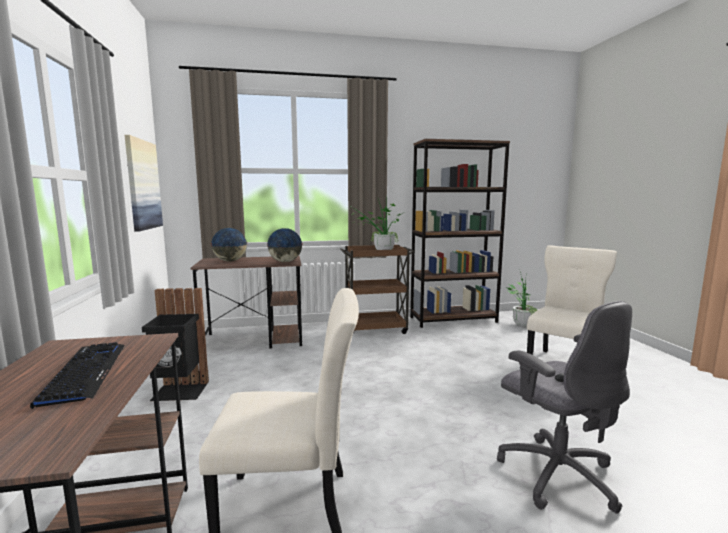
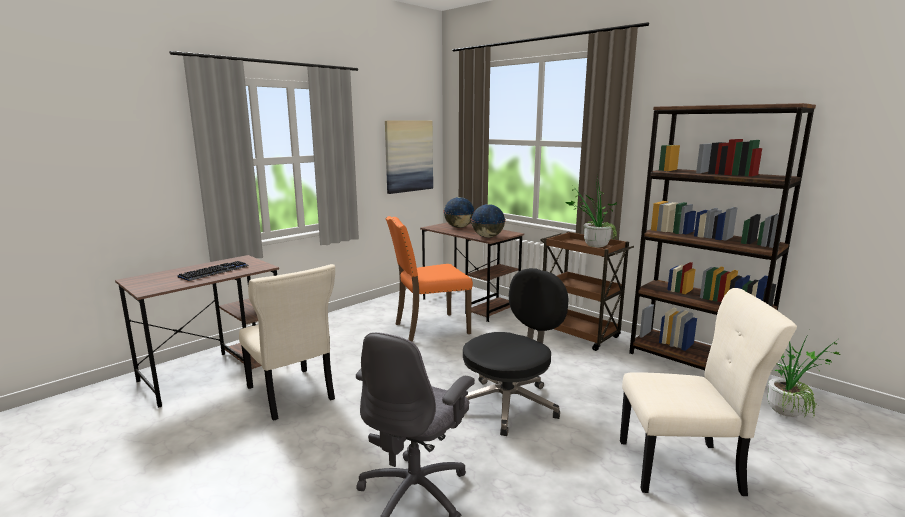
camera: 55 degrees right, 5 degrees up
black trash can [142,288,209,401] -> none
none -> orange chair [385,216,473,342]
none -> black office chair [463,268,569,436]

